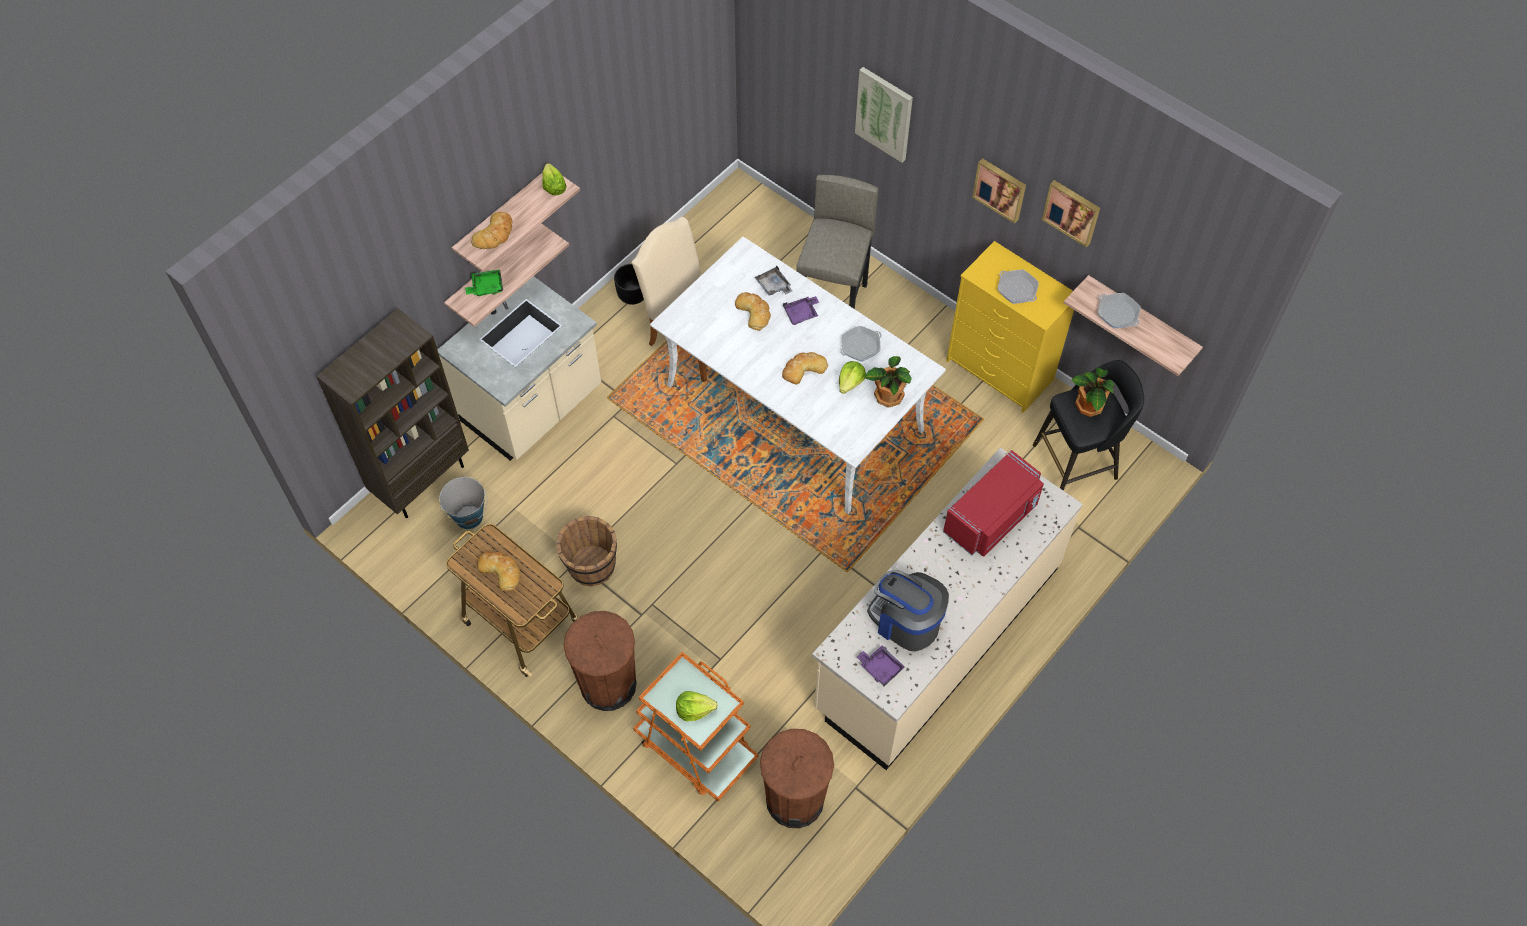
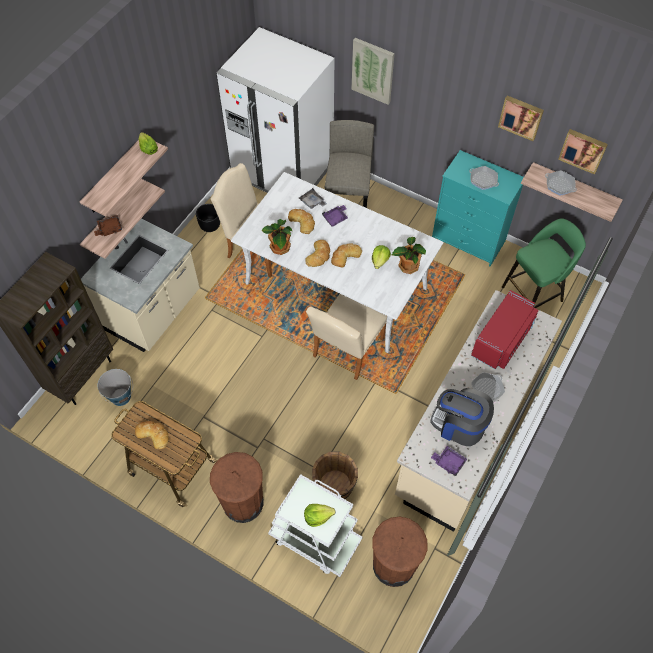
camera: 10 degrees left, 0 degrees up
green tray [465,270,503,296] -> brown tray [94,215,122,236]
bread [471,212,512,249] -> bread moved to [305,240,330,267]
brown bucket [556,516,617,587] -> brown bucket moved to [312,452,358,499]
orange cart [633,652,758,801] -> white cart [268,474,362,577]
frying pan [840,326,882,362] -> frying pan moved to [471,372,505,403]
yellow dresser [946,241,1074,413] -> turquoise dresser [432,150,524,266]
picture [972,158,1026,224] -> picture moved to [558,129,608,175]
black stool [1033,360,1144,491] -> green stool [502,218,586,308]
potted plant [1071,368,1114,417] -> potted plant moved to [262,219,292,255]
none -> white fridge [216,27,334,193]
none -> beige chair [306,294,387,380]

